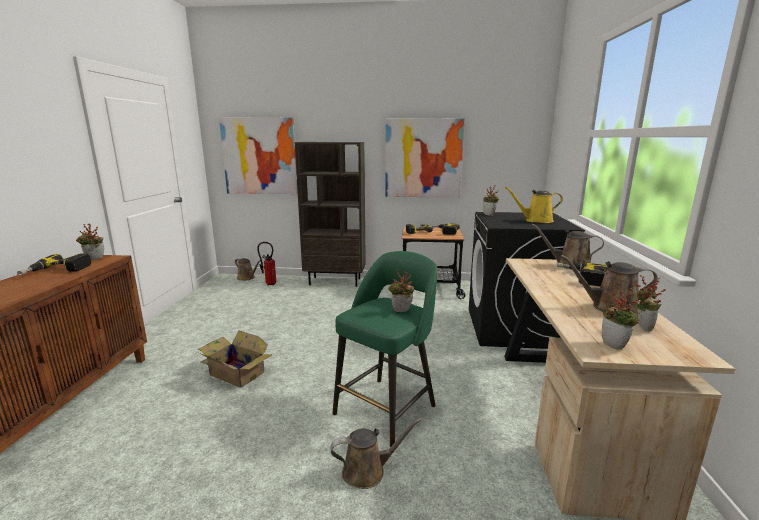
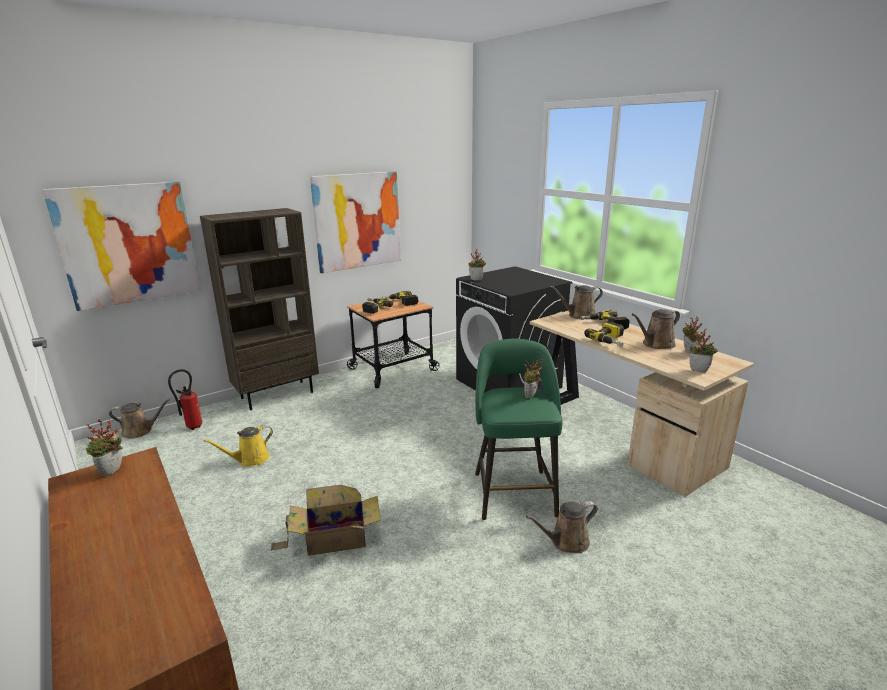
camera: 40 degrees left, 5 degrees up
power drill [17,253,91,276] -> power drill moved to [584,321,624,347]
brown watering can [331,419,421,489] -> brown watering can turned 150 degrees counterclockwise [526,501,597,553]
yellow watering can [505,187,563,223] -> yellow watering can moved to [204,425,273,467]

